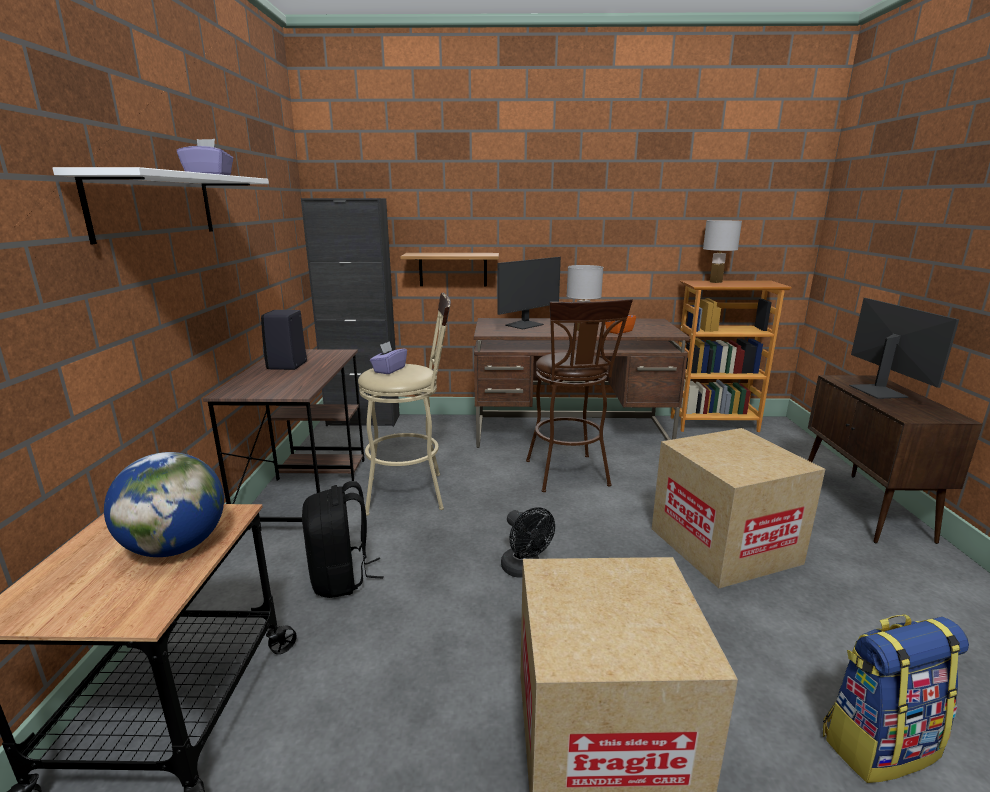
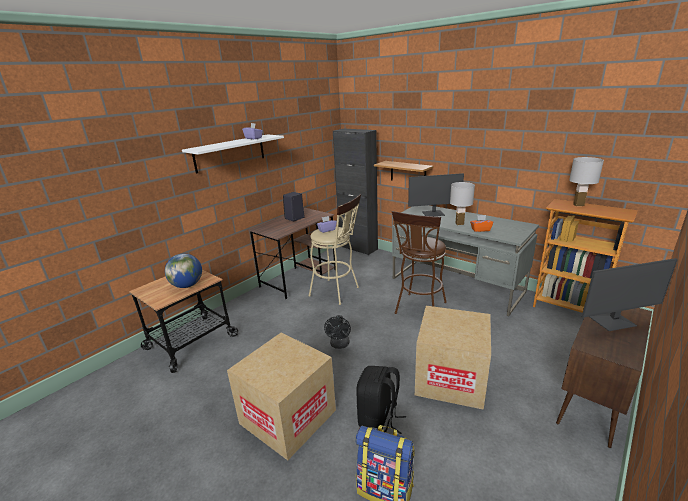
camera: 40 degrees right, 5 degrees up
black backpack [302,481,384,598] -> black backpack moved to [356,366,406,434]
brown desk [474,318,690,448] -> grey desk [392,205,539,316]
monitor [849,298,959,399] -> monitor turned 45 degrees clockwise [582,258,678,331]

